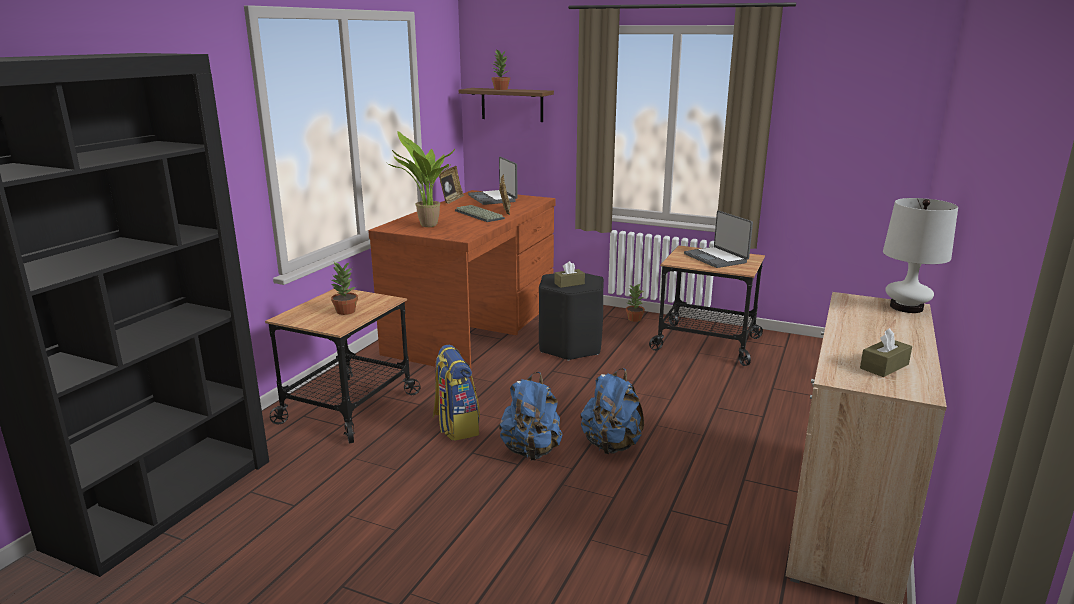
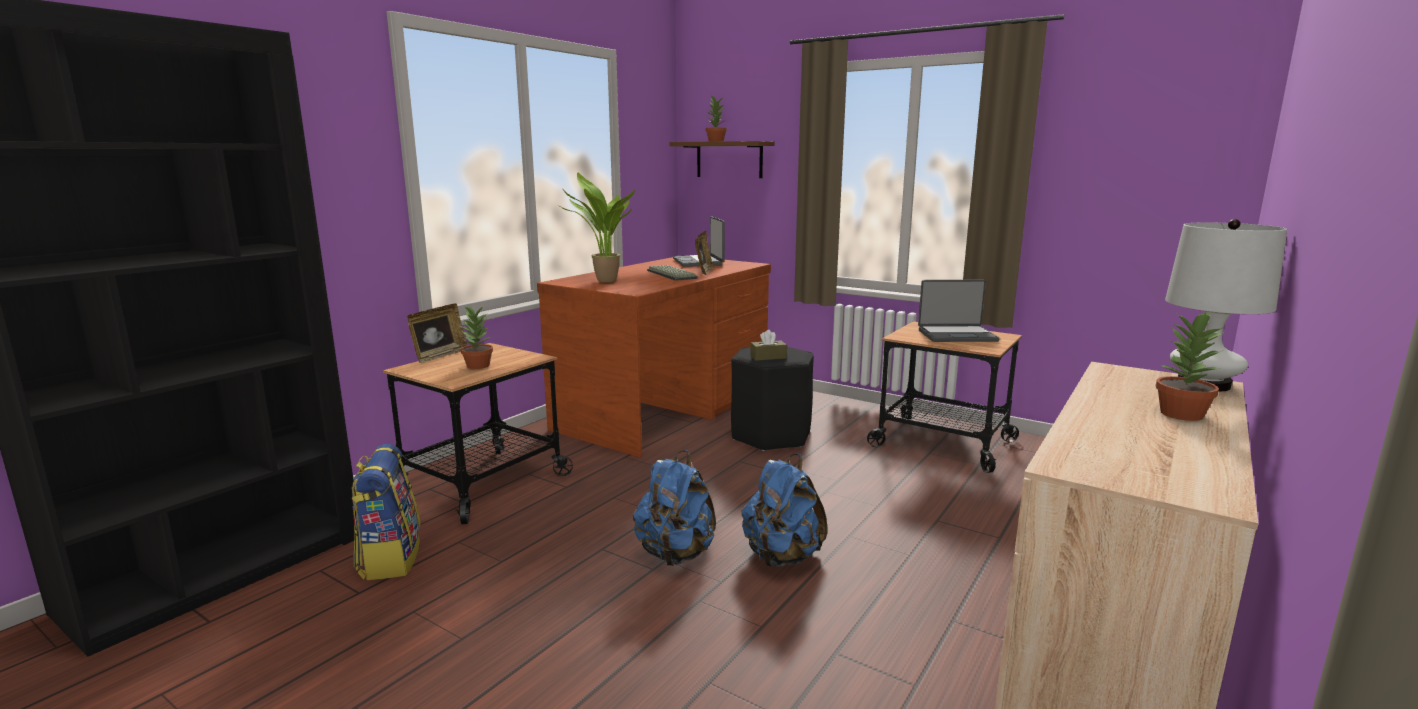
camera: 10 degrees right, 5 degrees down
backpack [433,345,480,441] -> backpack moved to [352,444,421,580]
picture frame [439,166,464,204] -> picture frame moved to [407,303,468,363]
potted plant [626,284,645,322] -> potted plant moved to [1156,311,1224,421]
laptop [684,211,753,268] -> laptop turned 75 degrees counterclockwise [918,280,999,342]
brown tissue box [860,328,912,377] -> none

